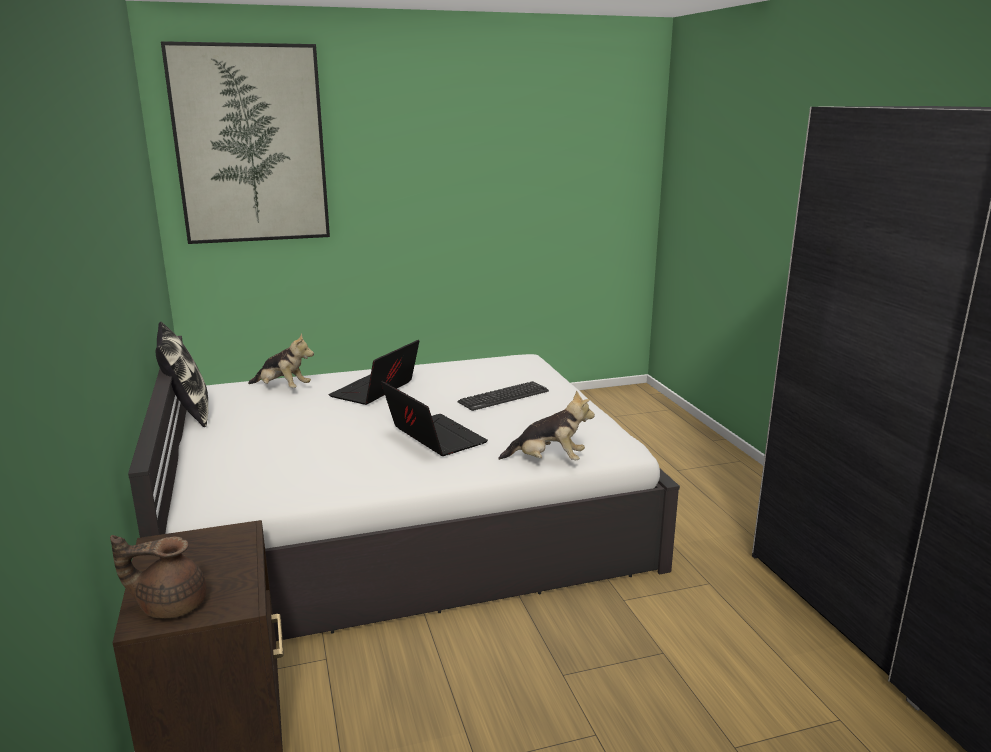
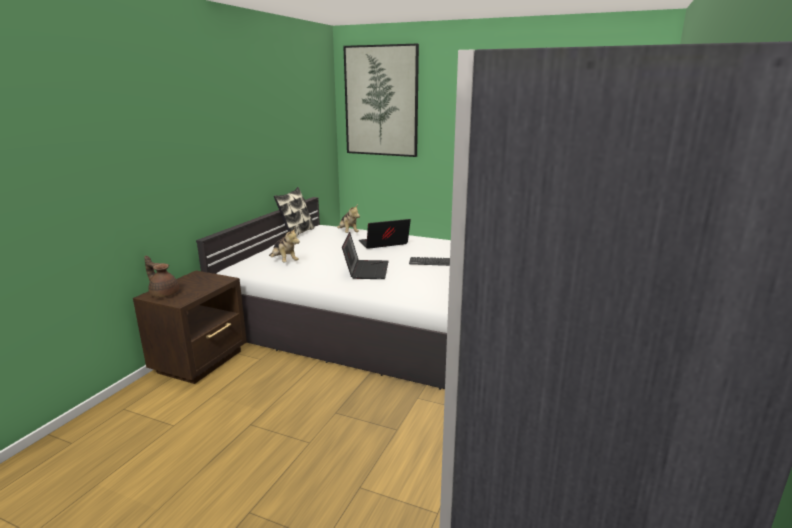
camera: 40 degrees right, 0 degrees up
plush toy [498,390,595,460] -> plush toy moved to [269,228,300,262]

